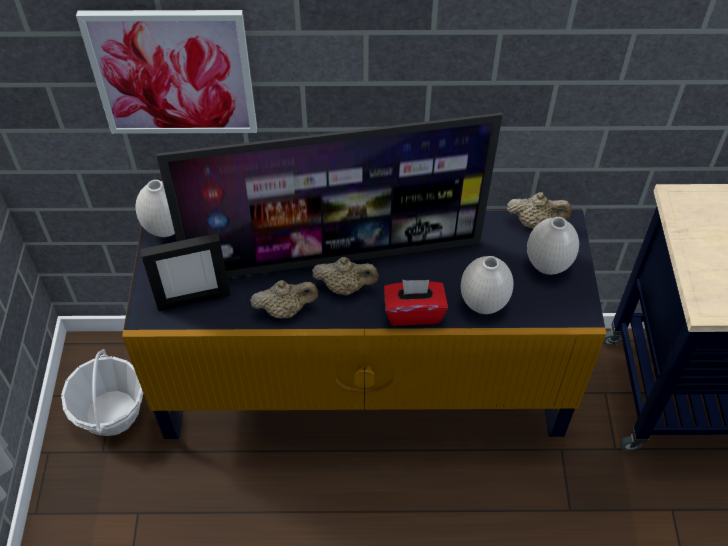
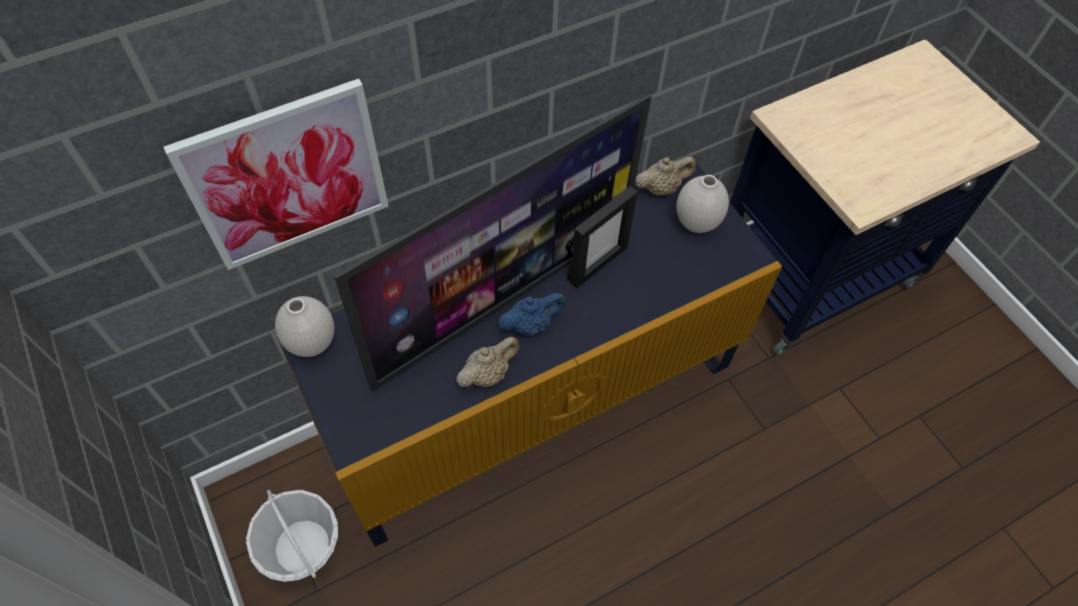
camera: 30 degrees left, 5 degrees up
picture frame [140,233,231,311] -> picture frame moved to [567,186,638,289]
beige teapot [312,257,379,295] -> blue teapot [498,293,566,336]
red tissue box [384,280,448,326] -> none
white vase [461,256,513,314] -> none

